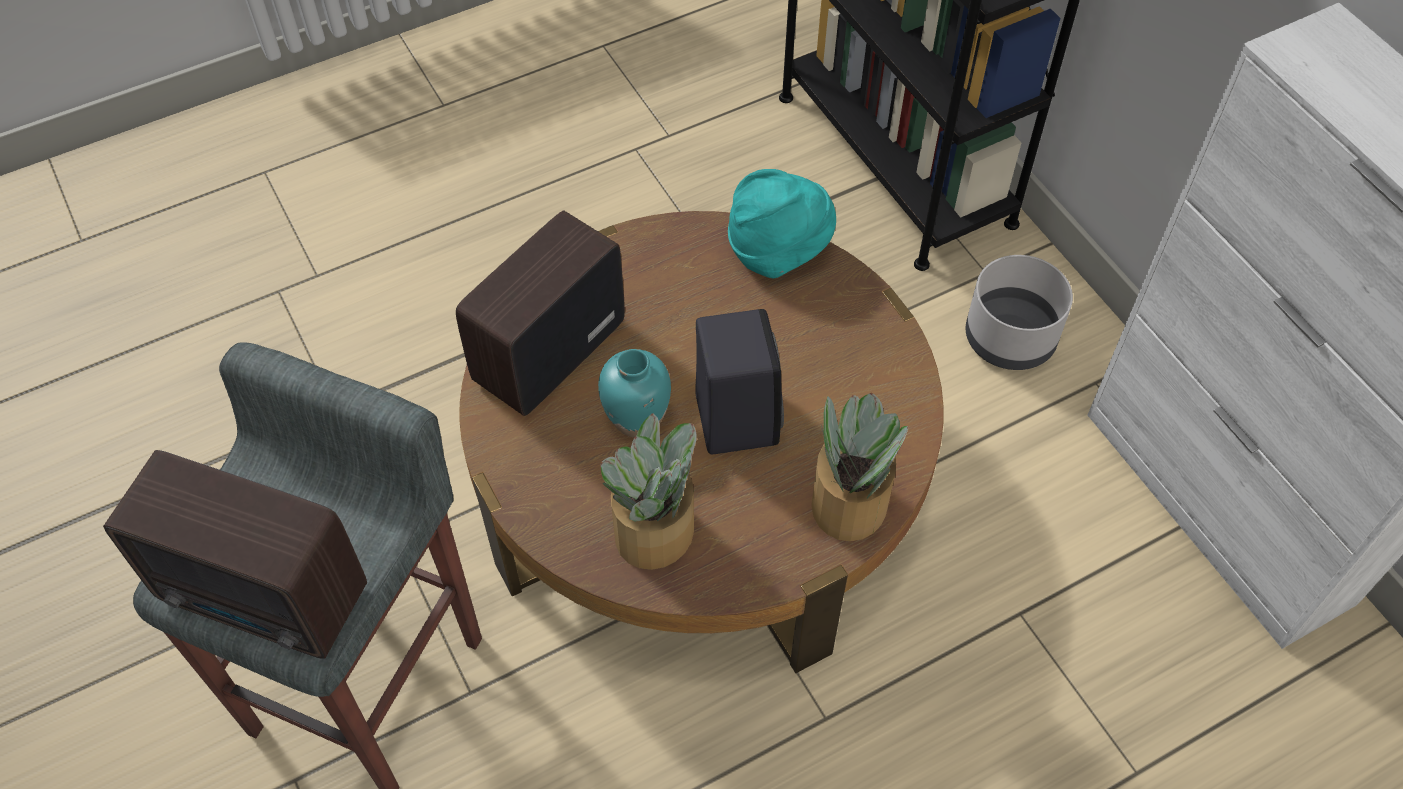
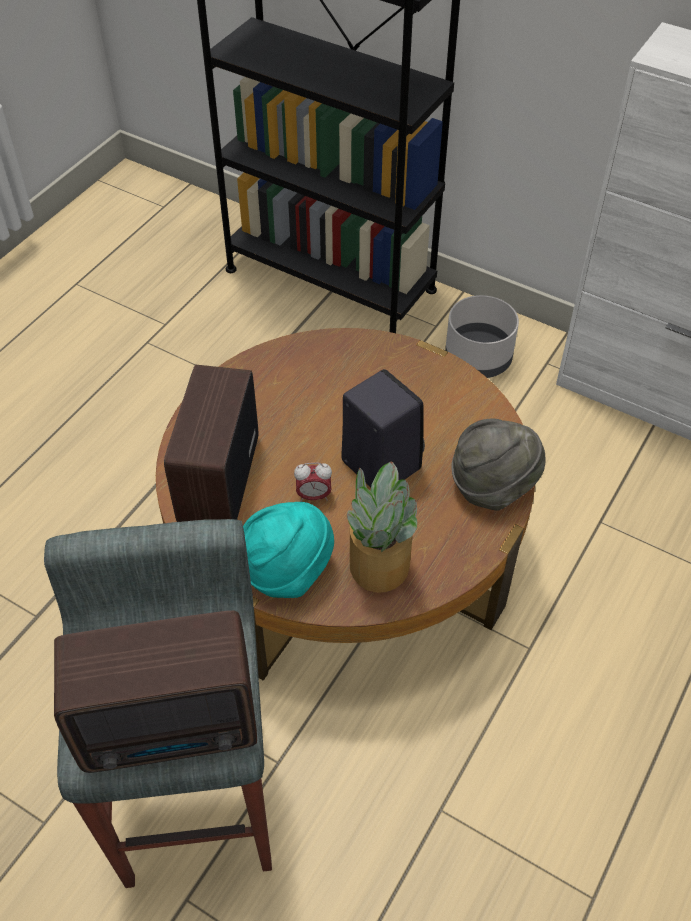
camera: 30 degrees left, 5 degrees down
turquoise vase [598,349,671,437] -> alarm clock [294,463,332,502]
turquoise hat [728,169,836,278] -> turquoise hat moved to [243,502,334,598]
potted plant [811,393,908,541] -> grey hat [452,418,546,510]

